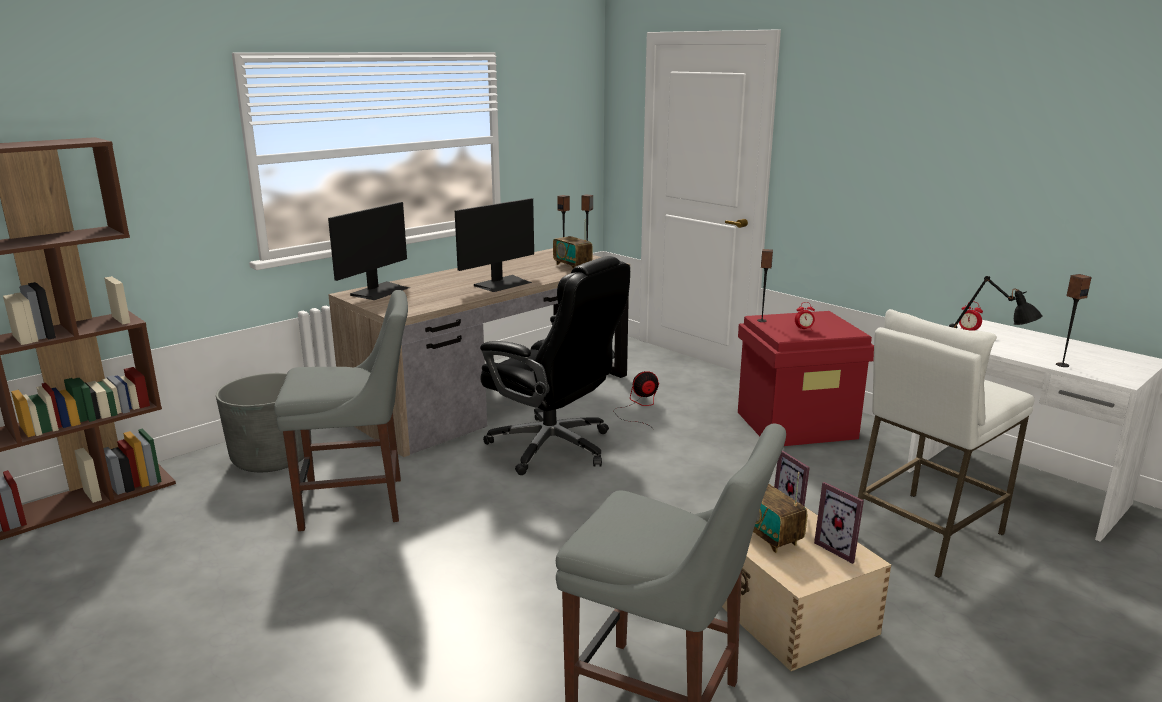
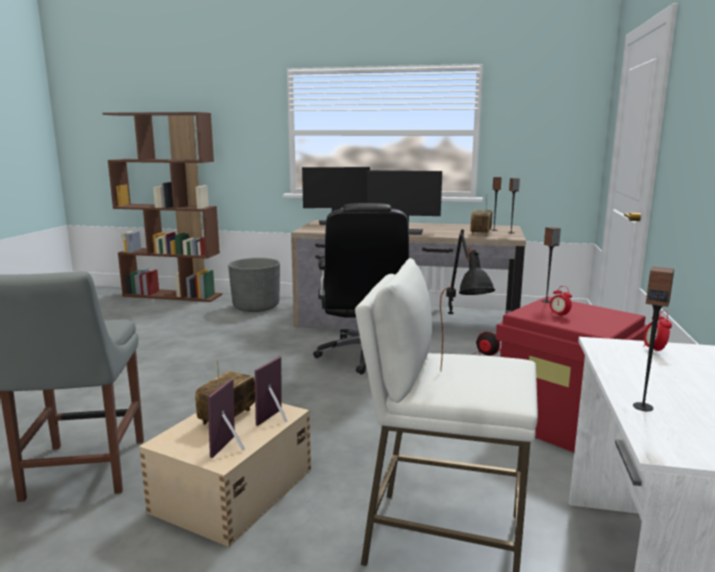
camera: 55 degrees right, 5 degrees down
grey chair [274,290,408,531] -> none

